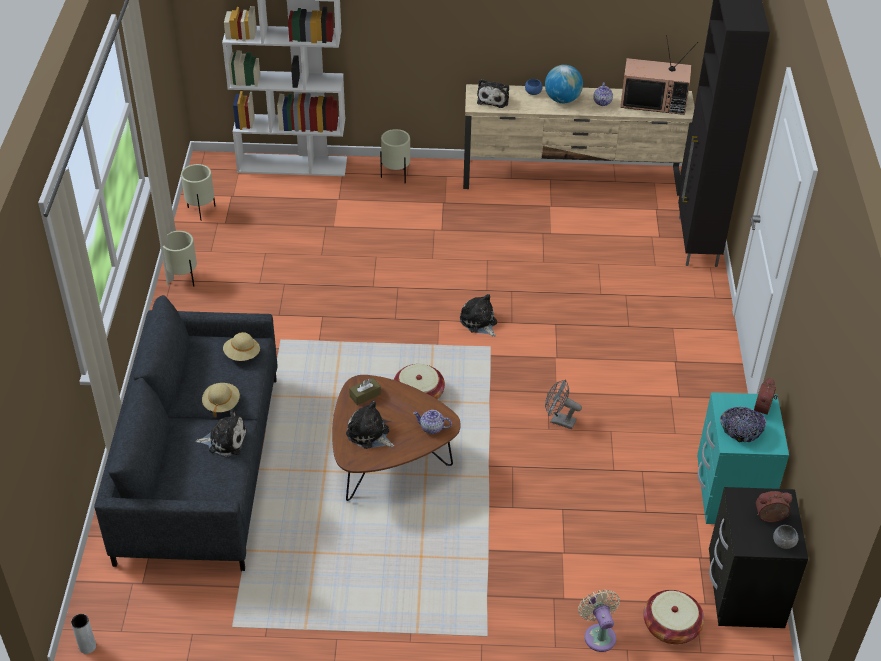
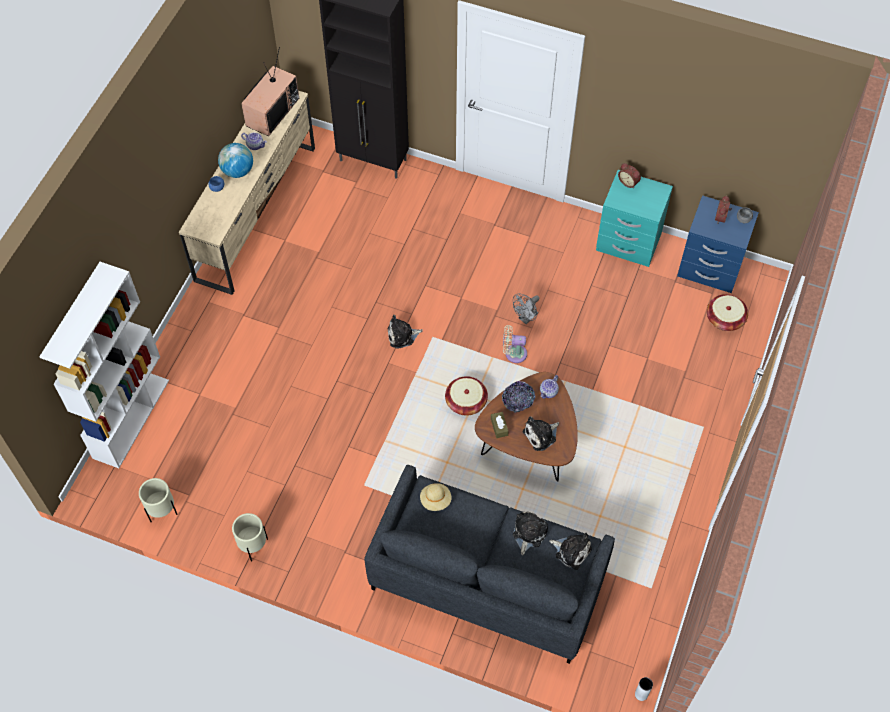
camera: 70 degrees left, 15 degrees up
beige hat [202,383,240,418] -> none
beige planter [380,129,410,183] -> none
plush toy [477,79,509,108] -> plush toy moved to [549,533,592,570]
beige fan [578,590,620,652] -> beige fan moved to [503,325,527,363]
black nightstand [709,487,808,628] -> blue nightstand [677,195,759,293]
bowl [720,407,767,442] -> bowl moved to [502,381,536,412]

